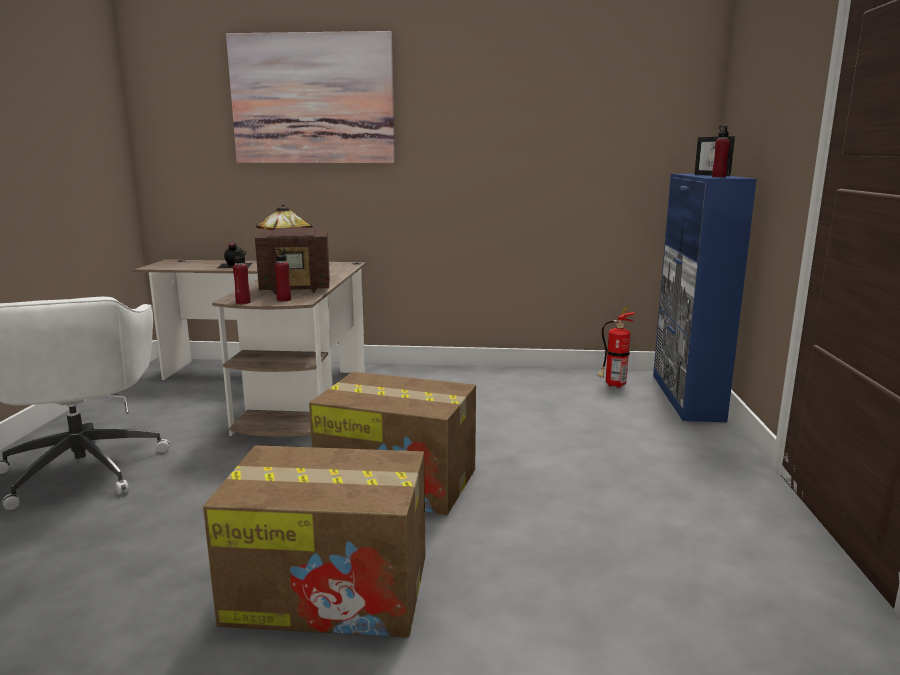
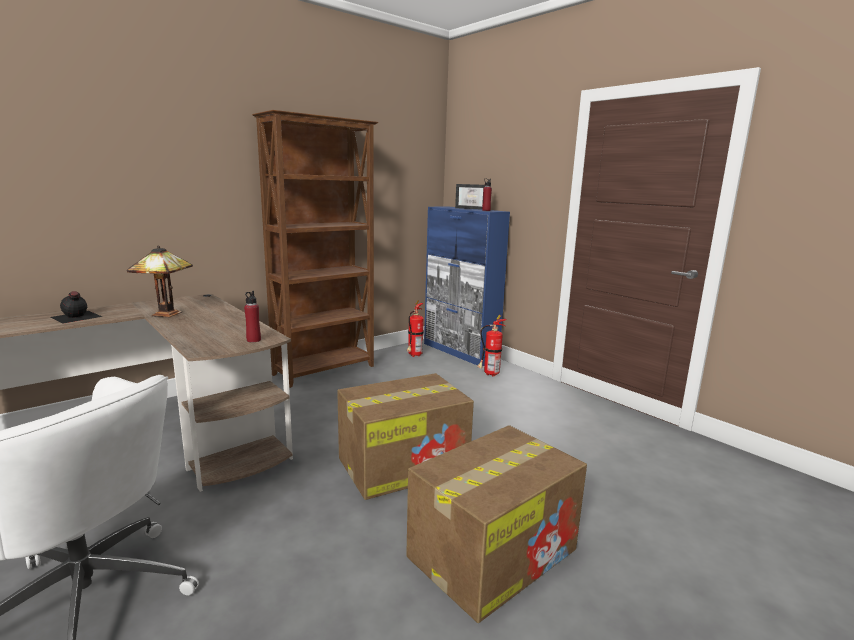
camera: 45 degrees left, 0 degrees up
picture [226,31,395,163] -> none
red bottle [233,250,251,304] -> none
radio [255,227,330,294] -> none
none -> brown bookcase [252,110,378,388]
none -> fire extinguisher [477,315,507,376]

